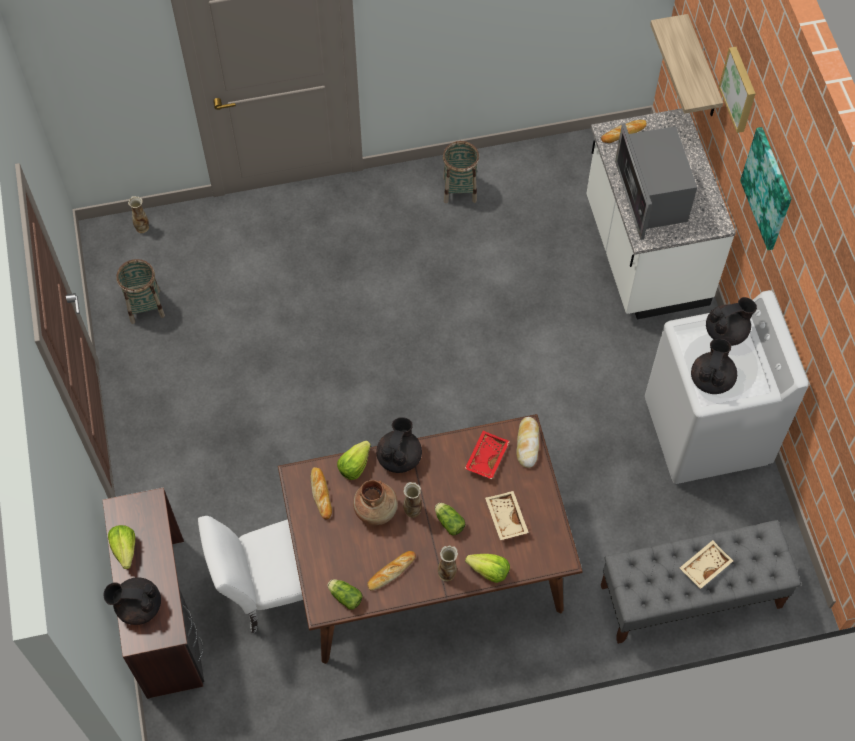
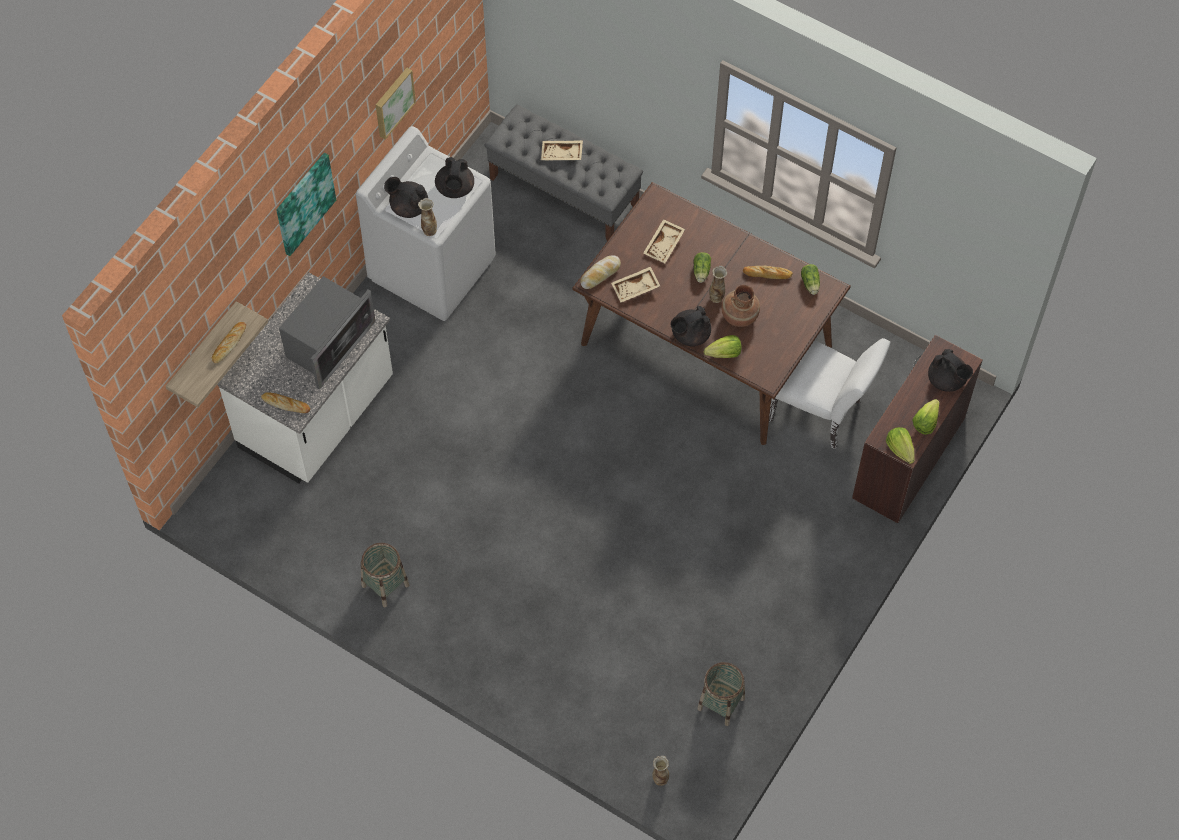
camera: 135 degrees left, 0 degrees up
bread [311,467,332,519] -> bread moved to [212,322,246,363]
vase [438,545,458,582] -> vase moved to [418,198,437,236]
red tray [464,431,510,480] -> beige tray [611,266,660,303]
lettuce [465,554,510,583] -> lettuce moved to [886,427,915,464]
black teapot [691,339,737,394] -> black teapot turned 60 degrees counterclockwise [435,157,474,198]
picture [719,47,756,133] -> picture moved to [376,68,416,140]

